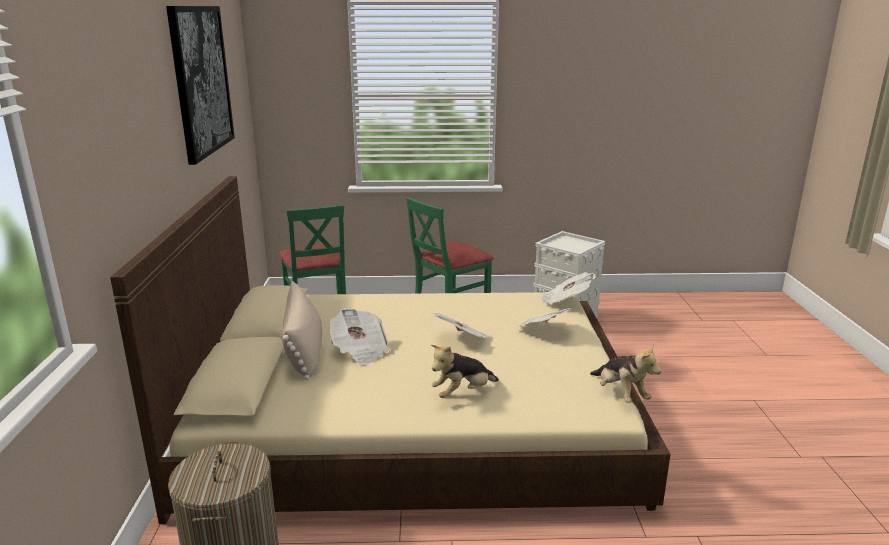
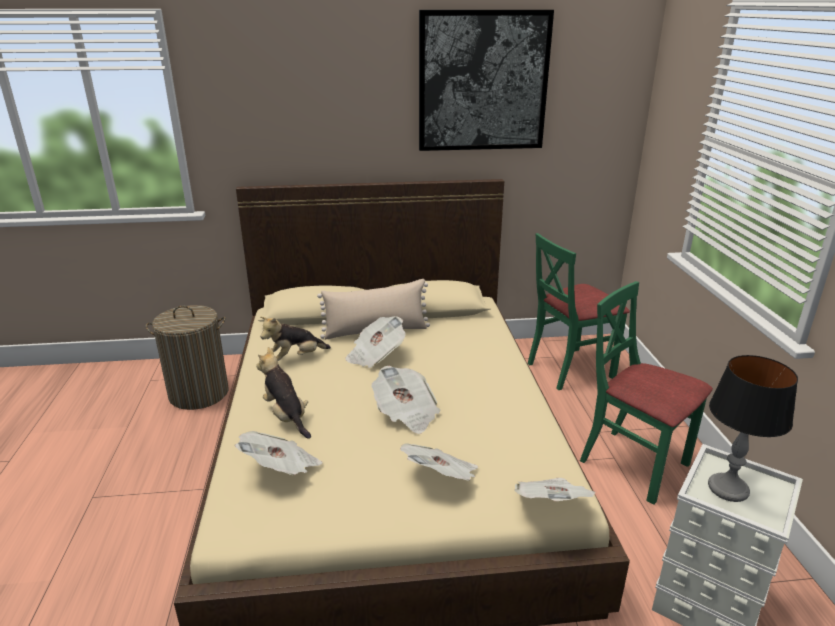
camera: 85 degrees right, 5 degrees up
plush toy [590,344,661,403] -> plush toy moved to [260,317,331,361]
none -> newspaper [234,431,323,475]
none -> table lamp [708,355,798,502]

